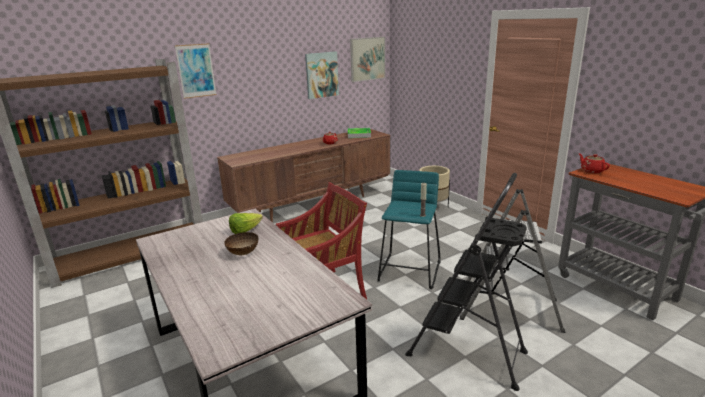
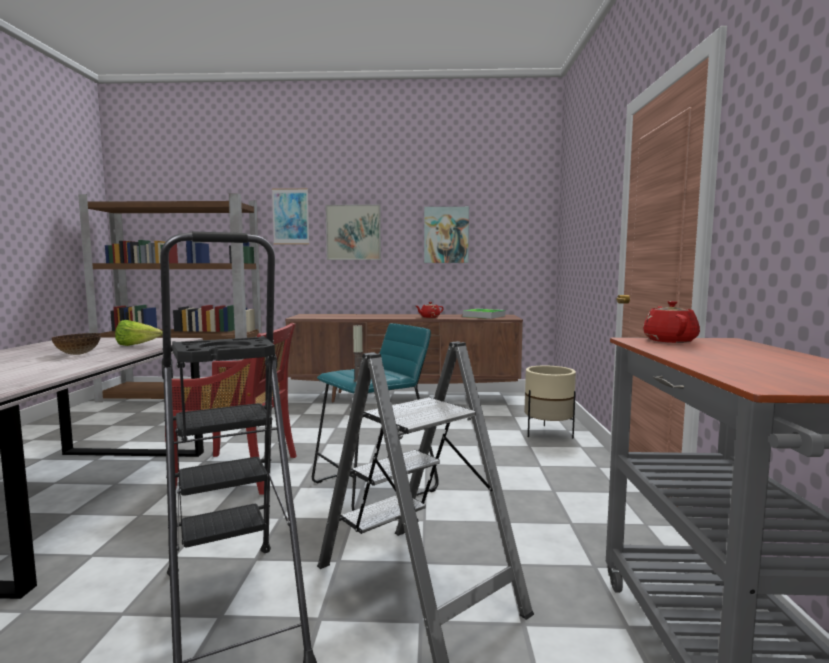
camera: 35 degrees right, 15 degrees down
picture [350,37,385,82] -> picture moved to [325,204,381,260]

